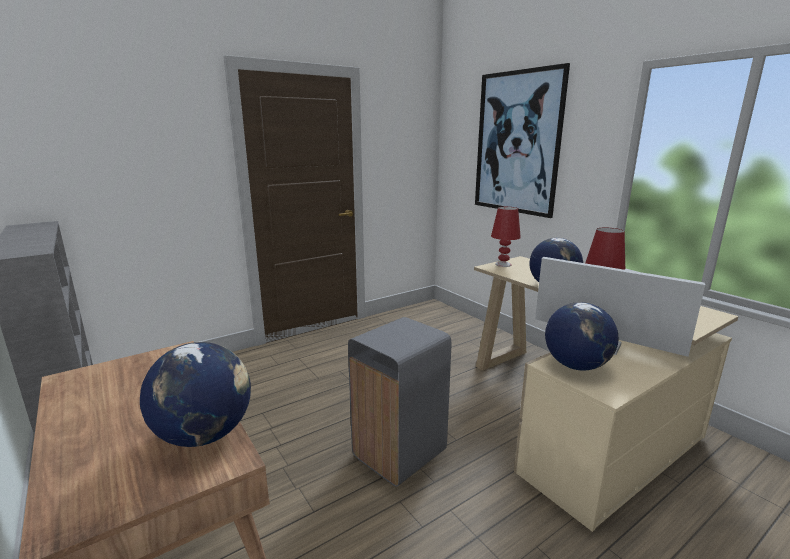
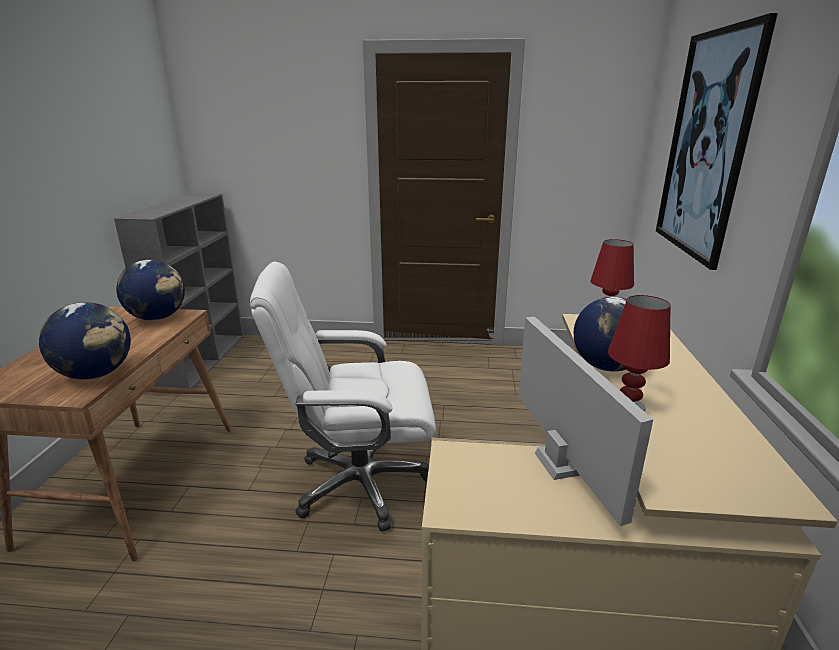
camera: 40 degrees right, 5 degrees up
grey trash can [348,317,451,487] -> white office chair [250,262,436,532]
globe [545,302,618,371] -> globe moved to [116,260,185,321]

